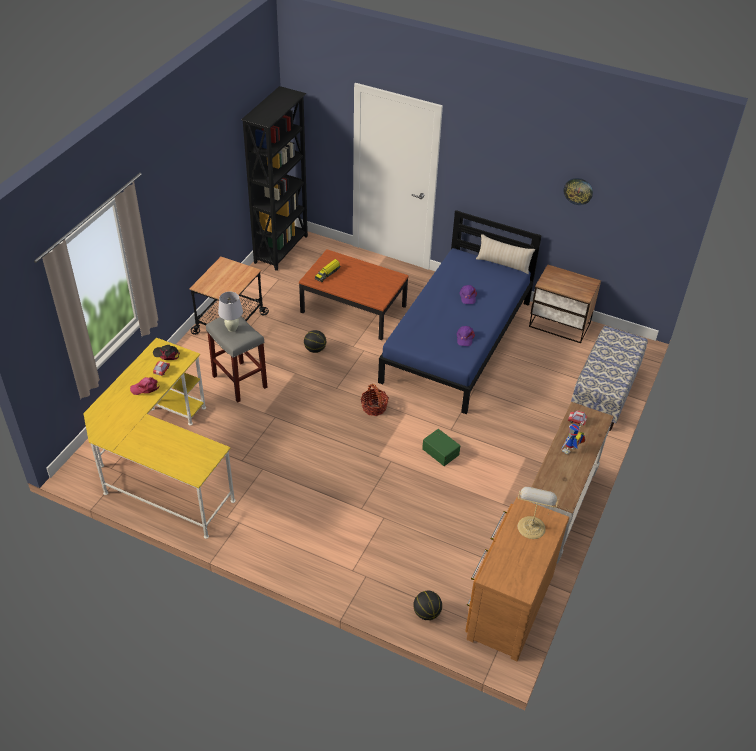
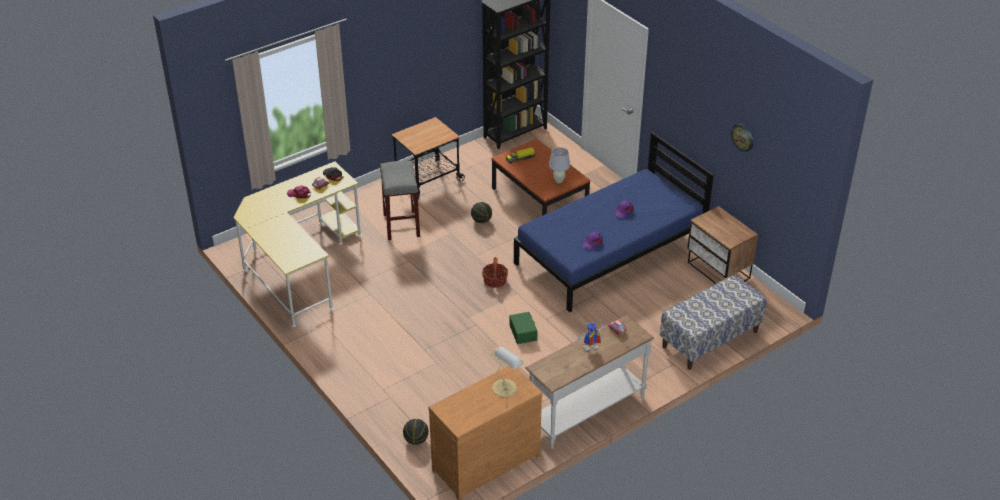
camera: 30 degrees right, 5 degrees down
white table lamp [218,292,243,332] -> white table lamp moved to [549,147,570,183]
beige pillow [476,234,535,274] -> none

